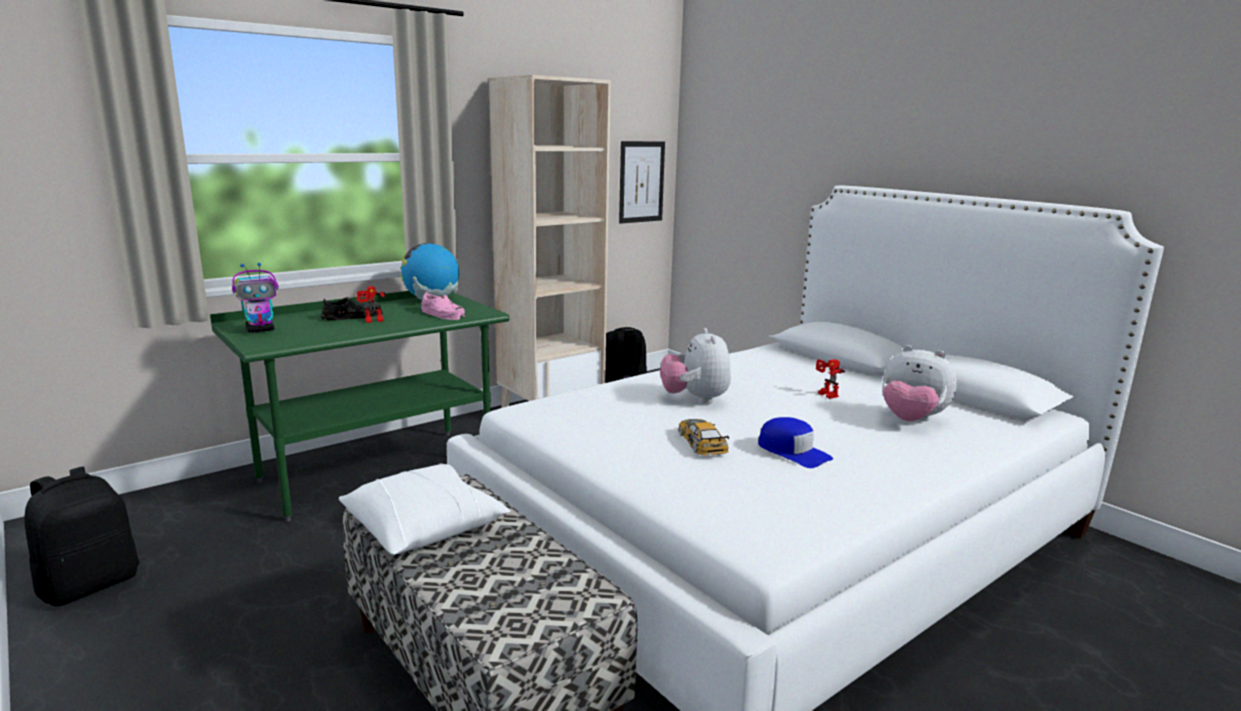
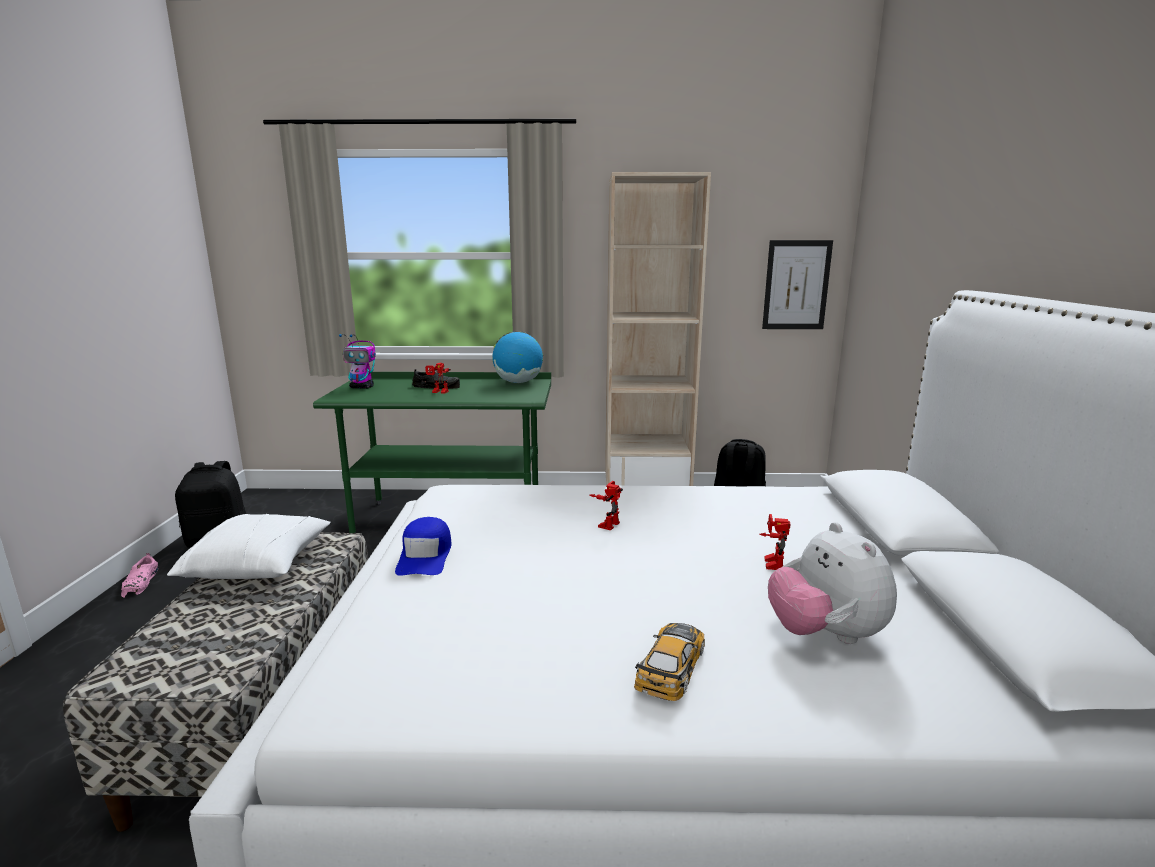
camera: 40 degrees right, 0 degrees up
pink shoe [421,291,465,320] -> pink shoe moved to [121,553,159,598]
plush toy [660,328,731,404] -> toy robot [590,481,623,530]
toy car [678,419,729,455] -> toy car moved to [634,623,705,701]
blue cap [758,417,833,468] -> blue cap moved to [395,517,452,576]

